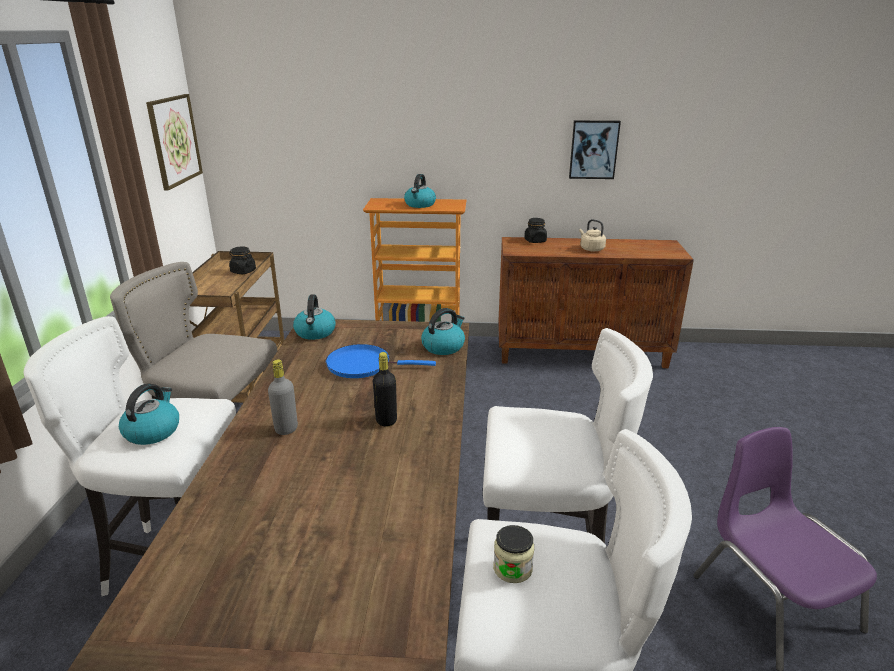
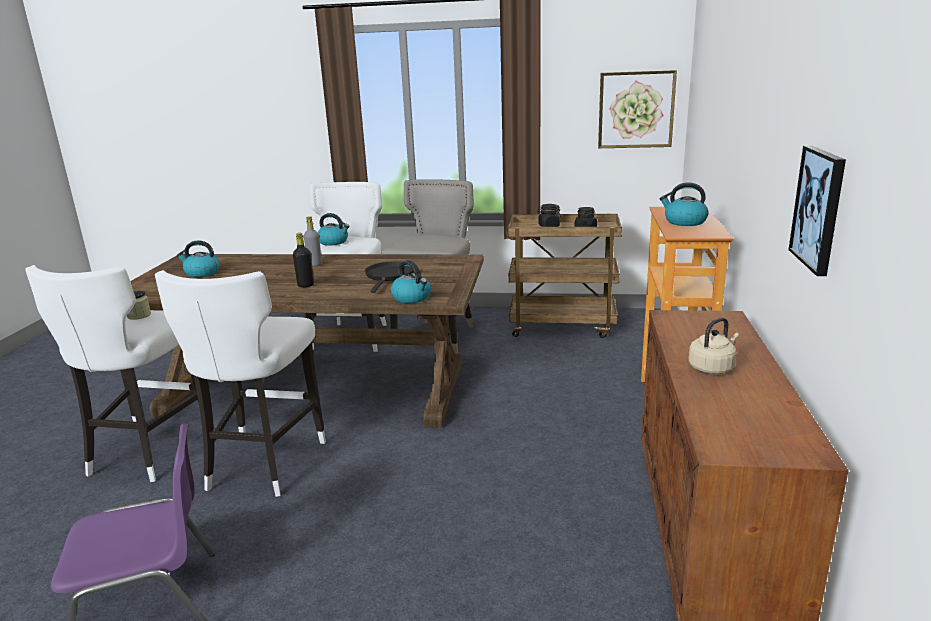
camera: 95 degrees right, 5 degrees down
kettle [293,295,336,340] -> kettle moved to [177,240,220,277]
blue frying pan [326,344,436,378] -> black frying pan [365,261,414,293]
black jar [524,218,547,243] -> black jar moved to [537,204,561,227]

